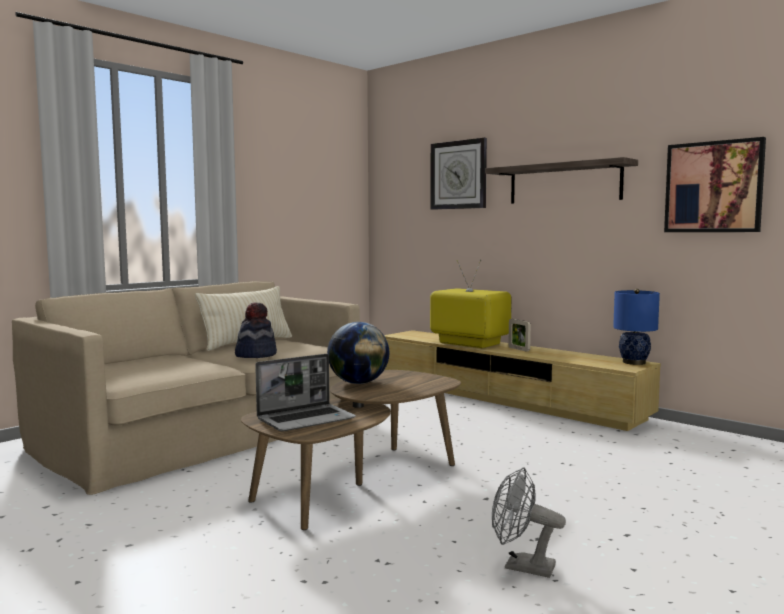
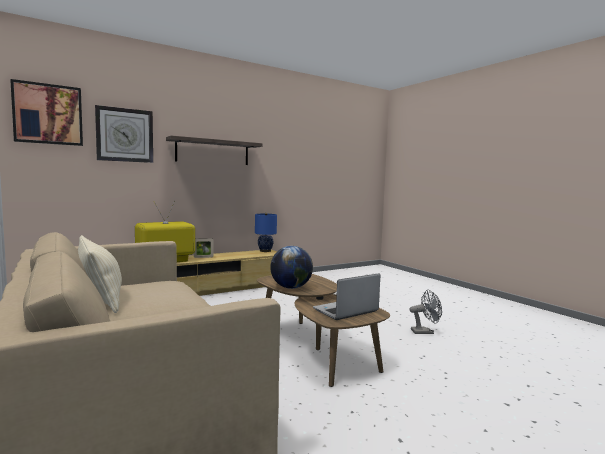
camera: 75 degrees left, 0 degrees up
hat [235,302,277,358] -> none
laptop [255,354,356,432] -> laptop turned 105 degrees counterclockwise [313,273,380,320]
grey fan [492,467,566,578] -> grey fan turned 135 degrees counterclockwise [409,289,442,334]
picture [664,137,766,232] -> picture moved to [10,79,83,146]

